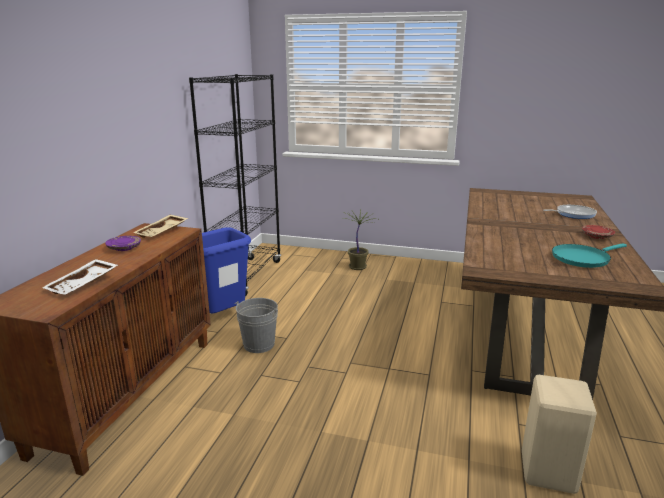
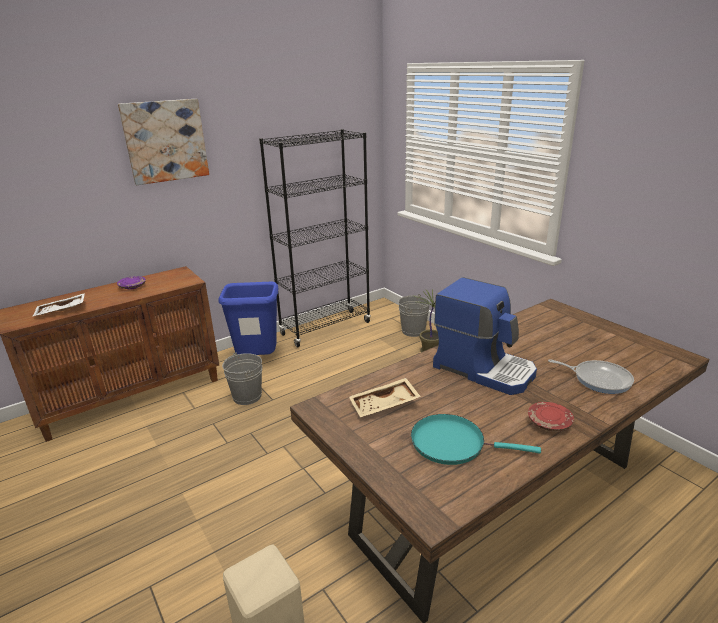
camera: 40 degrees right, 5 degrees up
beige tray [133,215,189,238] -> beige tray moved to [349,378,421,417]
none -> picture [118,99,209,185]
none -> grey bucket [398,294,430,337]
none -> coffee machine [433,277,537,395]

